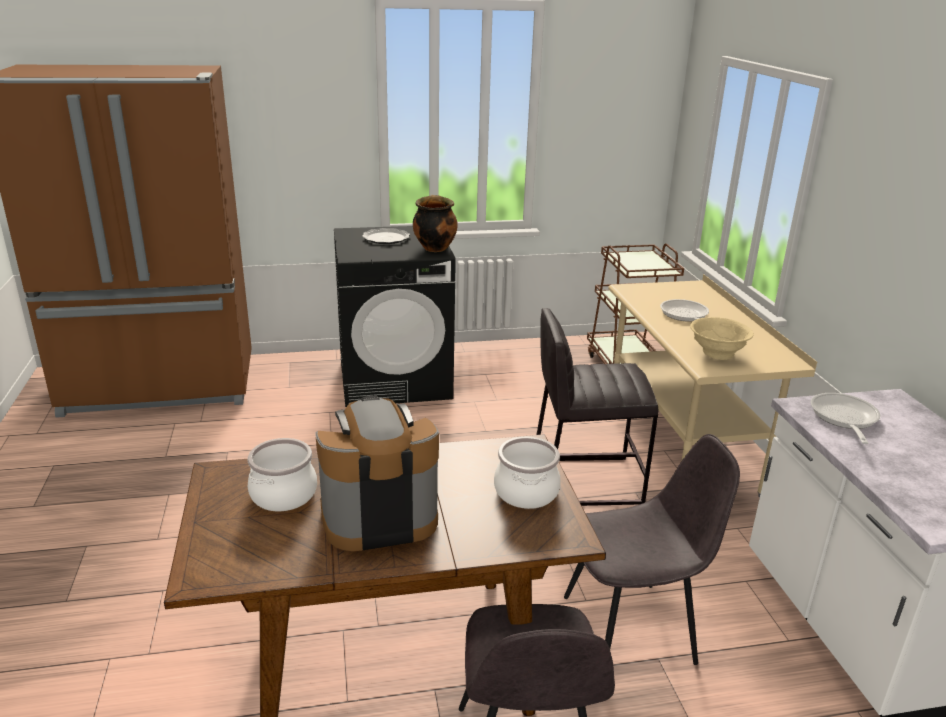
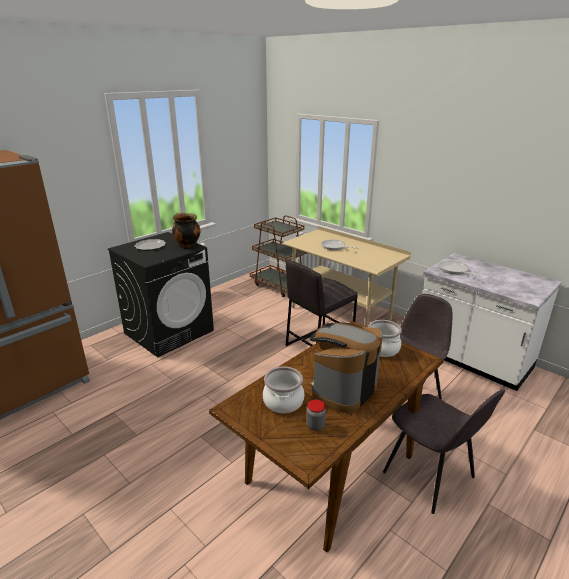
camera: 35 degrees left, 0 degrees up
beige bowl [690,317,754,360] -> none
none -> jar [306,400,326,431]

